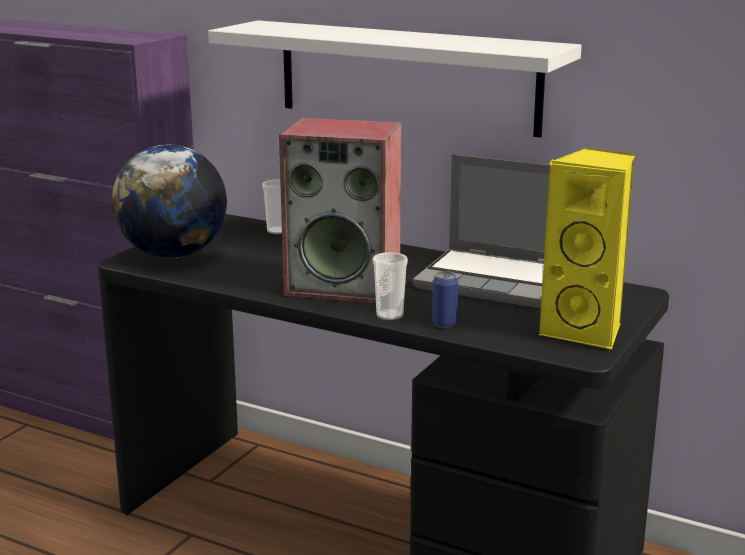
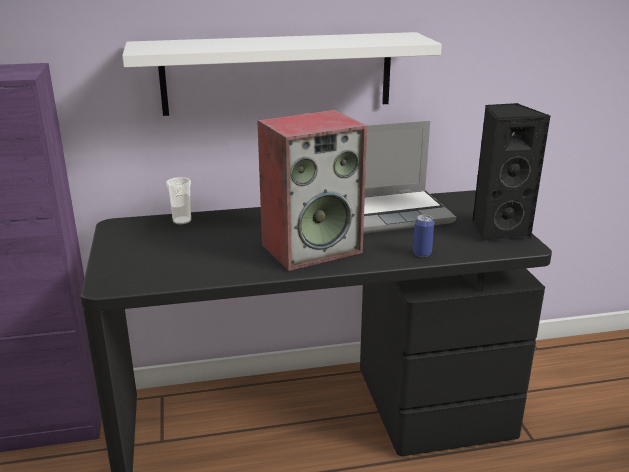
camera: 40 degrees left, 5 degrees up
globe [112,145,227,258] -> none
cup [373,252,408,320] -> none
yellow speaker [538,148,635,350] -> black speaker [472,103,550,242]

